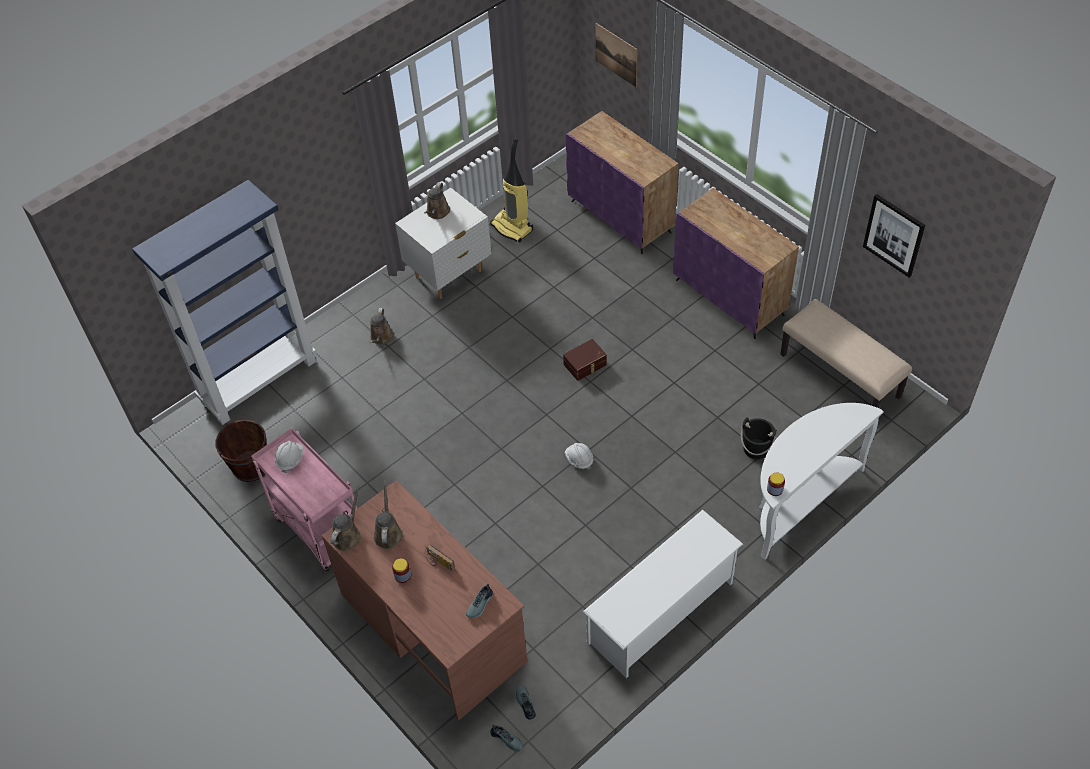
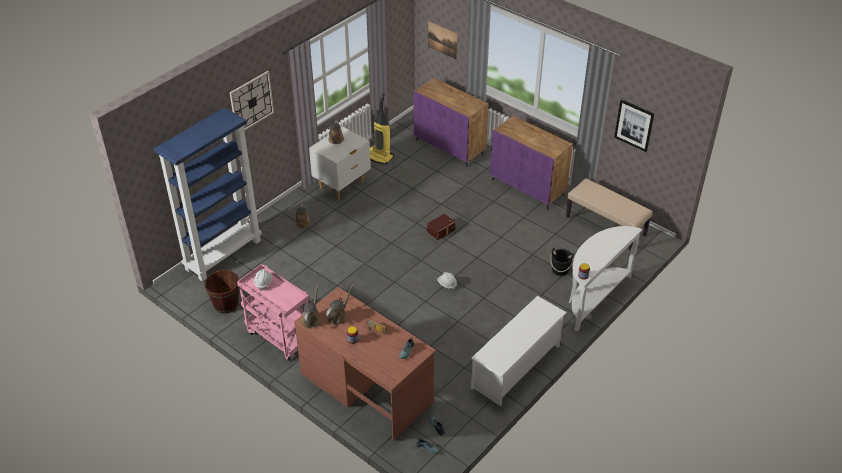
camera: 10 degrees left, 10 degrees down
brown watering can [373,480,403,549] -> brown watering can turned 45 degrees clockwise [326,284,354,325]
none -> wall clock [230,71,274,131]

